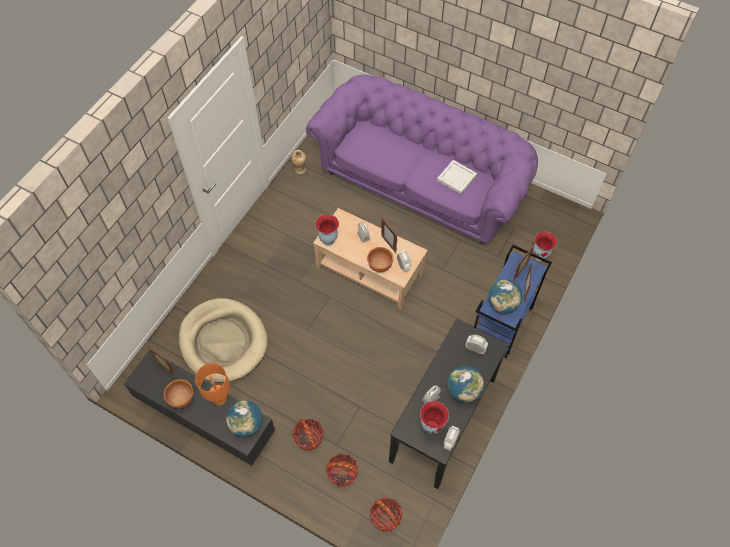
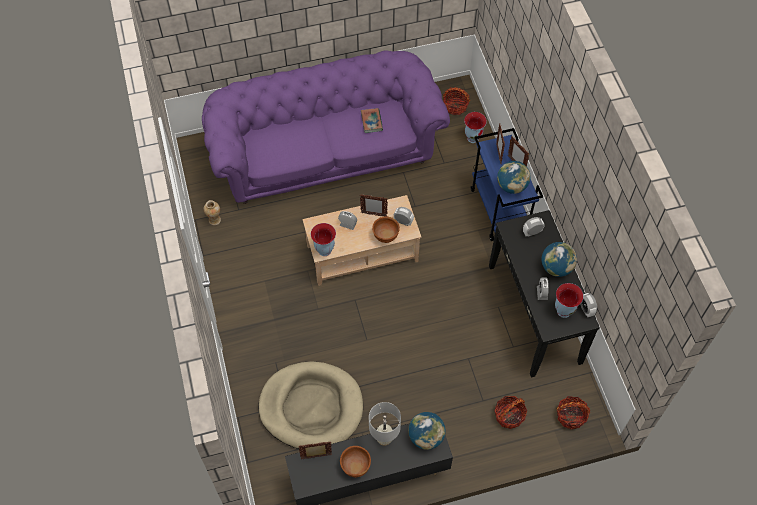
camera: 45 degrees left, 0 degrees up
orange table lamp [195,363,230,405] -> white table lamp [369,402,401,446]
basket [292,418,324,451] -> basket moved to [443,87,470,115]
white tray [437,160,477,194] -> book [361,108,383,133]

